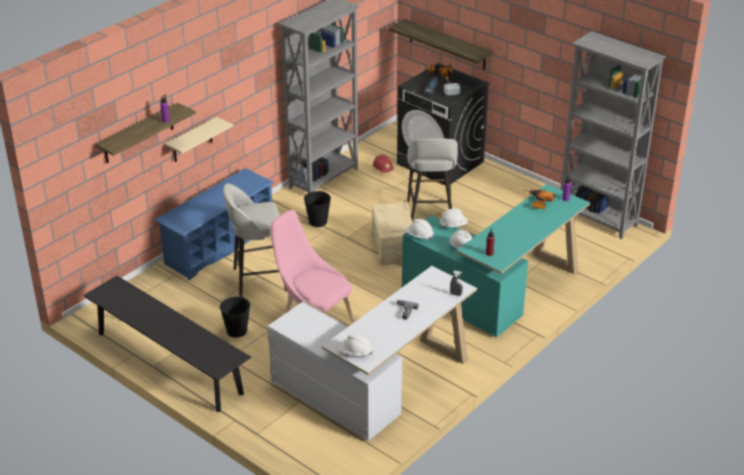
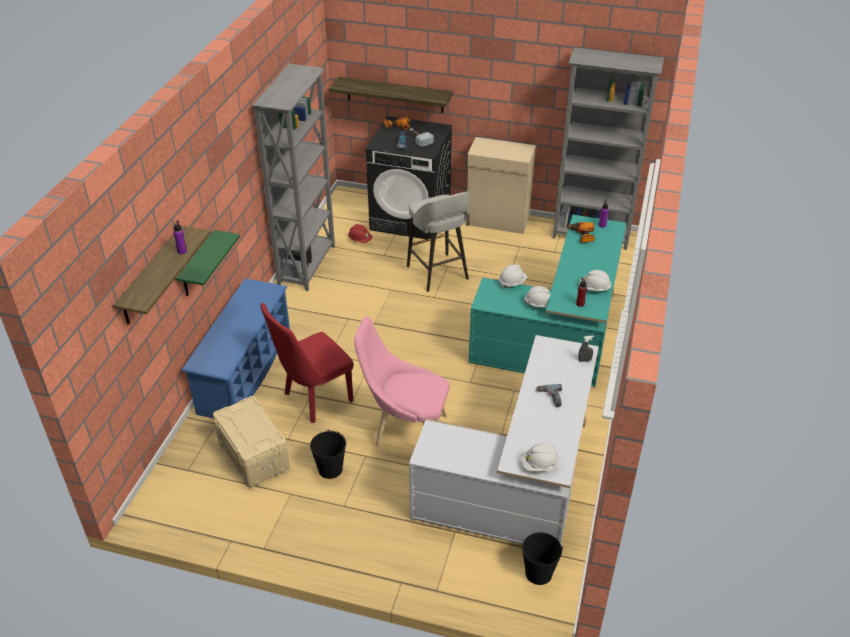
camera: 25 degrees left, 5 degrees up
black bench [84,276,251,412] -> none
beige shelf [165,117,233,162] -> green shelf [176,230,240,296]
grey stool [223,183,287,297] -> red chair [260,303,353,423]
black bucket [304,191,331,227] -> black bucket moved to [522,532,563,585]
beige storage box [372,202,413,265] -> beige storage box moved to [213,396,290,487]
white hard hat [406,219,434,240] -> white hard hat moved to [579,270,611,291]
none -> beige cabinet [466,137,536,234]

